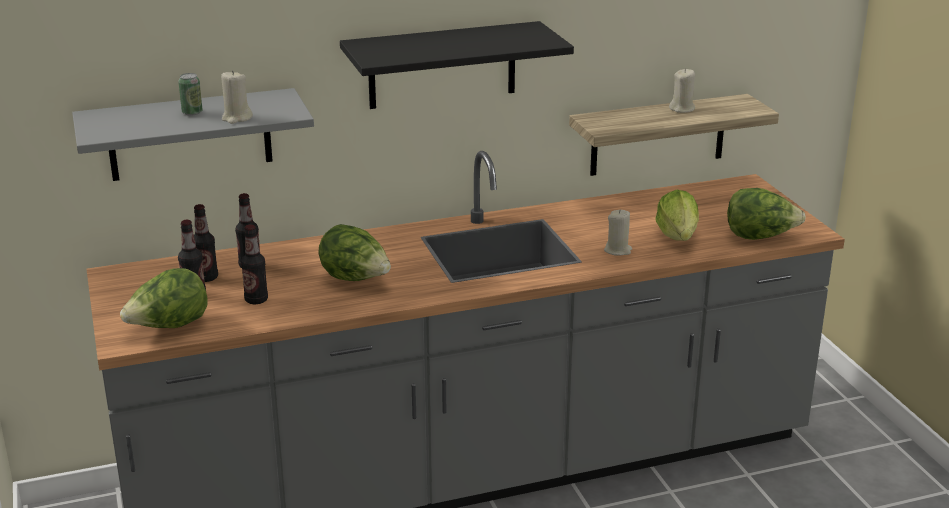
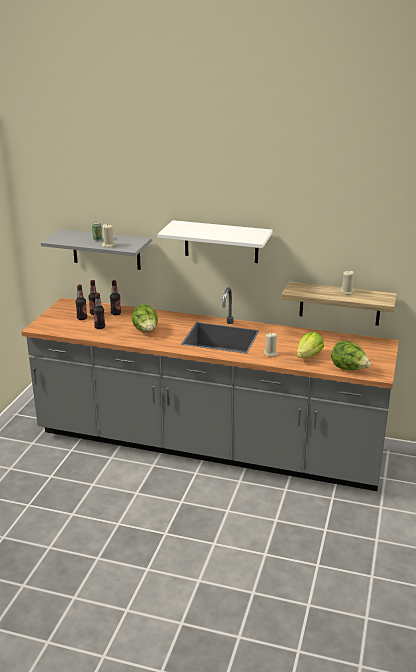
camera: 35 degrees right, 0 degrees up
lettuce [120,268,207,328] -> none
black shelf [340,21,574,109] -> white shelf [157,220,273,263]

